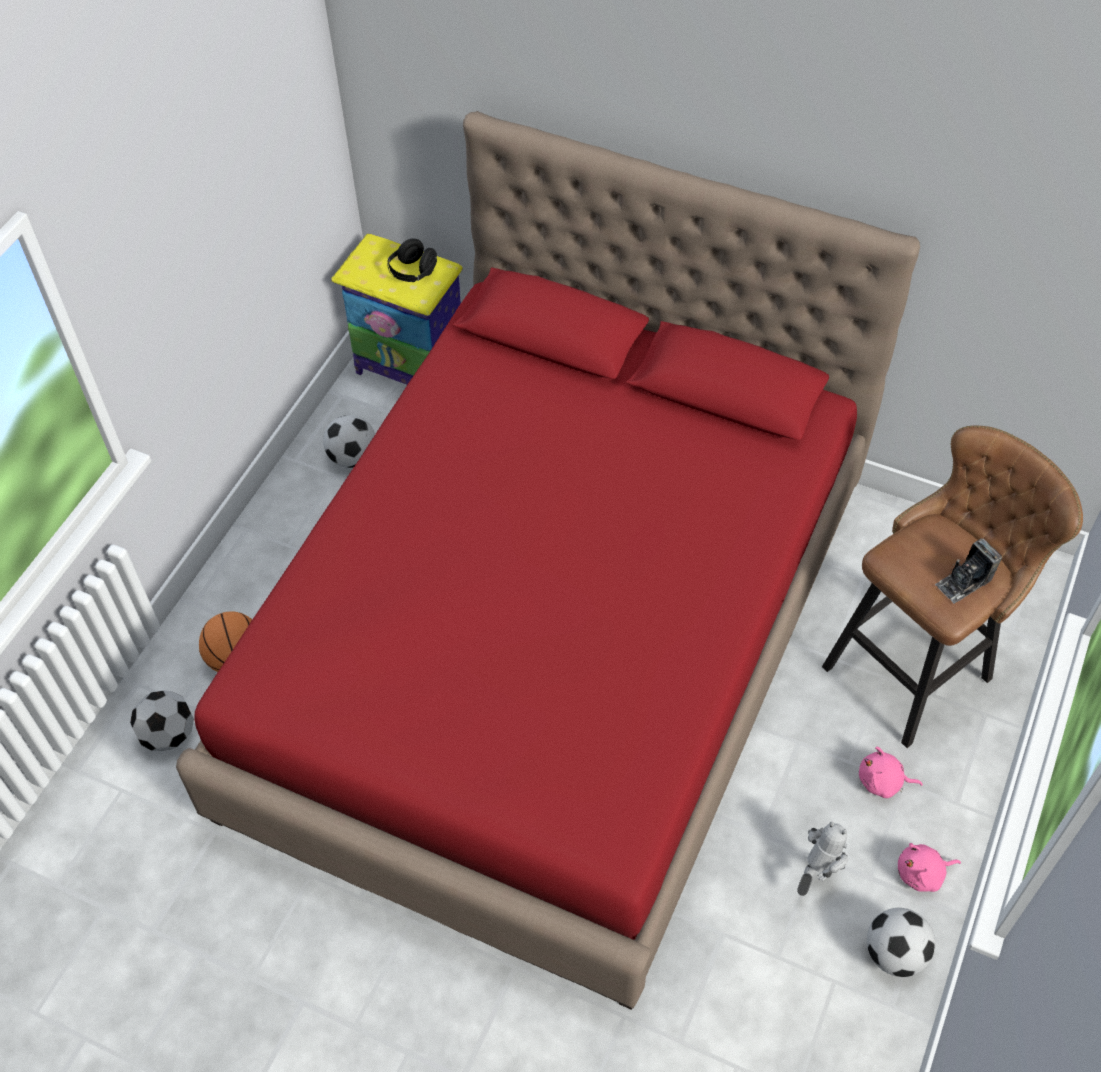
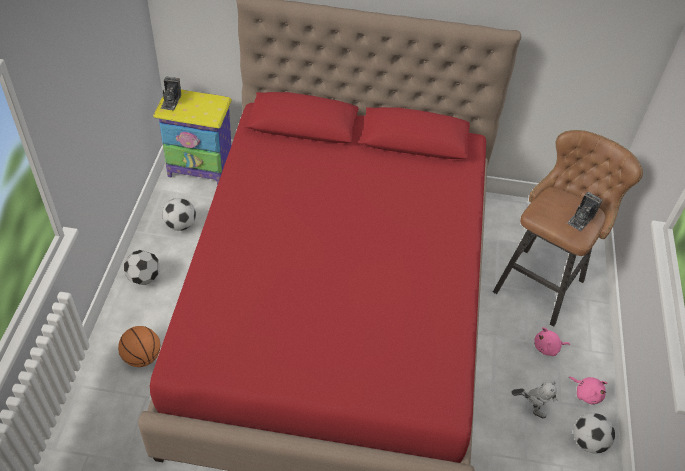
camera: 20 degrees left, 5 degrees down
football [130,691,194,751] -> football moved to [124,250,159,285]
black headphones [387,238,437,282] -> none
toy robot [797,822,848,896] -> toy robot turned 90 degrees clockwise [512,382,558,419]
pink plush toy [898,843,961,892] -> pink plush toy turned 105 degrees counterclockwise [569,376,608,405]
none -> camera [160,77,181,111]

